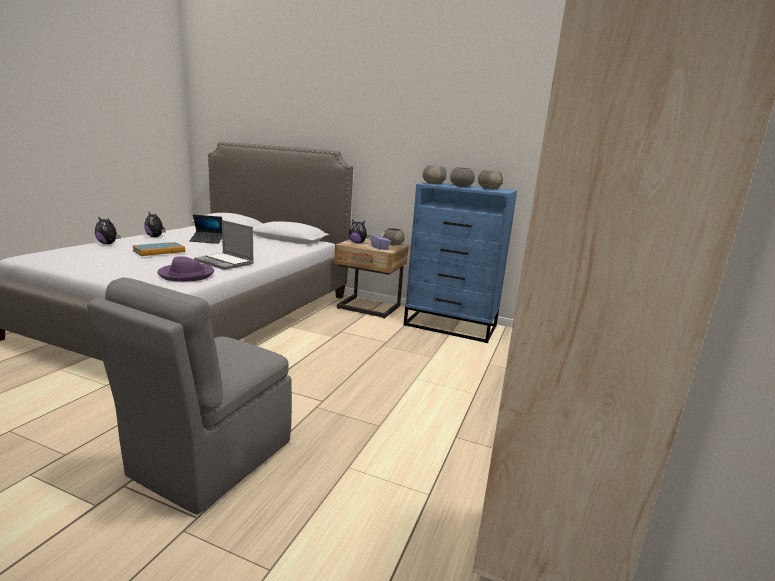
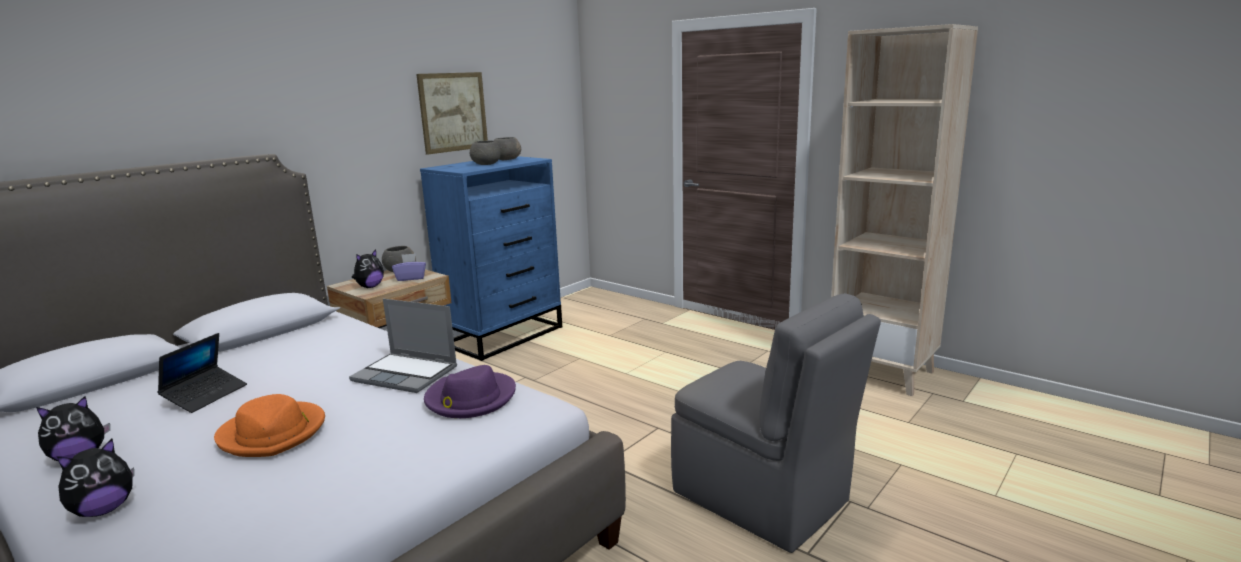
camera: 70 degrees left, 0 degrees up
book [133,242,185,256] -> orange hat [214,394,325,457]
laptop [194,220,254,270] -> laptop turned 60 degrees clockwise [349,299,457,393]
grey bowl [423,165,447,184] -> none
none -> picture [416,72,488,155]

